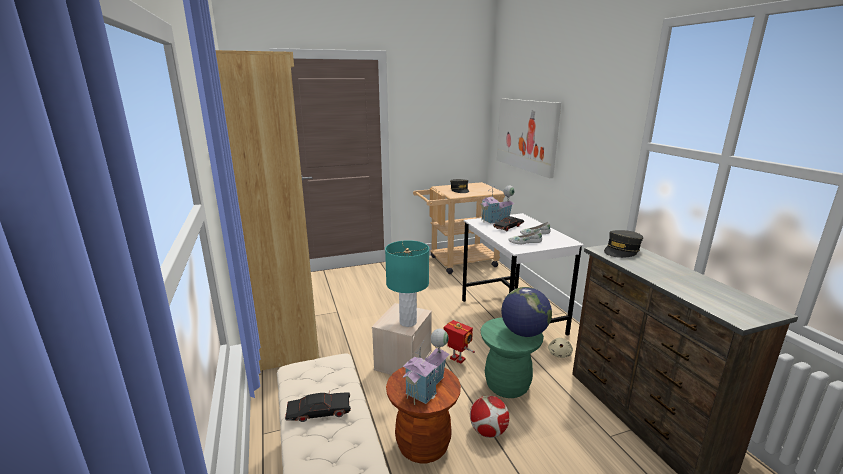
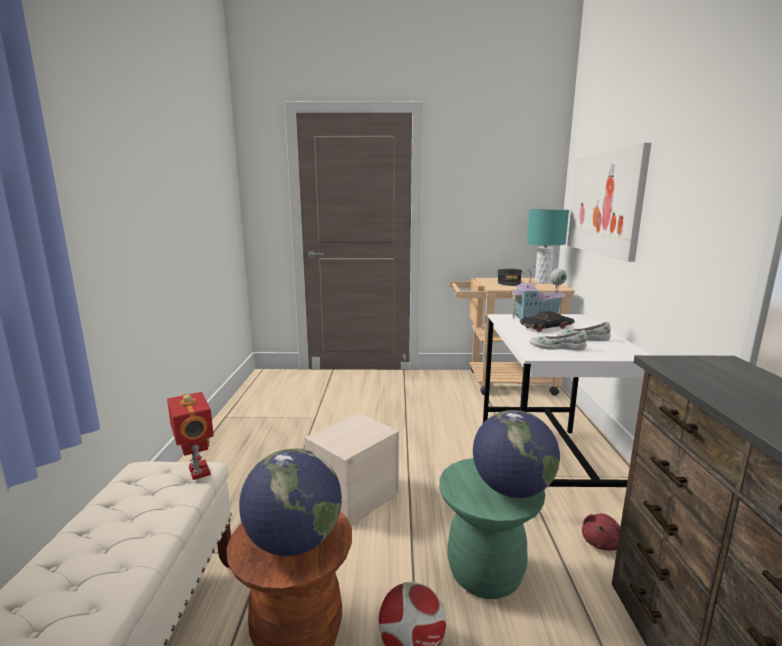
camera: 20 degrees right, 5 degrees down
brown bookcase [215,50,319,371] -> none
black toy car [285,390,351,422] -> none
turquoise table lamp [385,240,429,327] -> turquoise table lamp moved to [527,209,569,284]
toy house [402,329,450,405] -> globe [239,448,342,556]
toy robot [444,320,475,364] -> toy robot moved to [167,392,214,480]
beige plush toy [548,338,573,358] -> red plush toy [582,513,620,551]
grey cap [604,230,643,258] -> none

